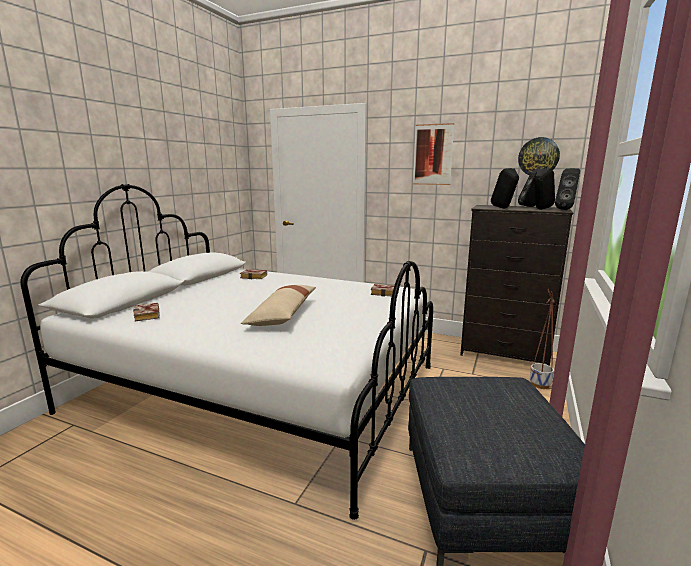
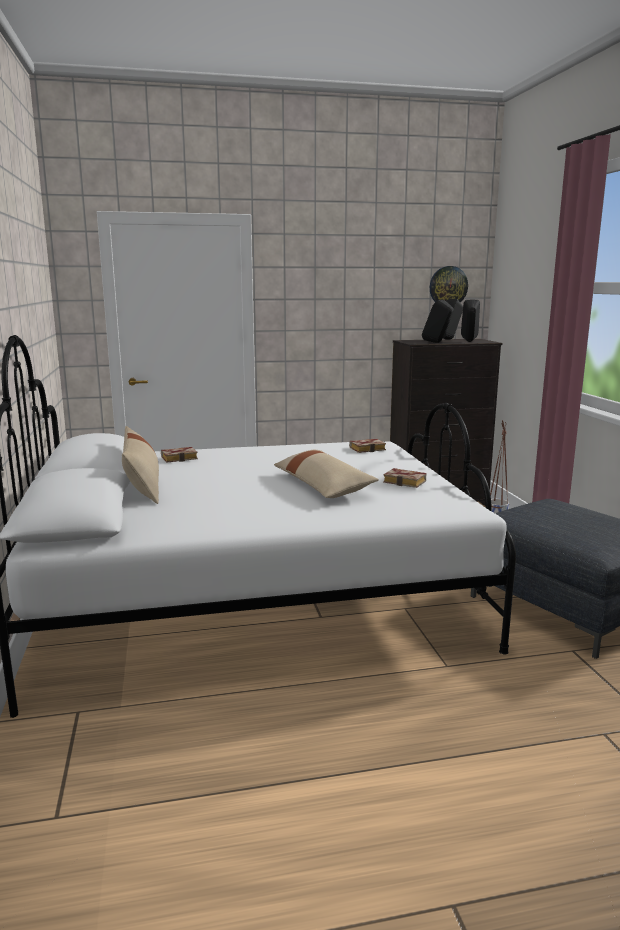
camera: 35 degrees left, 0 degrees up
book [133,303,160,322] -> book moved to [383,468,427,488]
picture [413,123,454,185] -> none
black speaker [555,168,580,210] -> none
none -> beige pillow [122,426,159,504]

